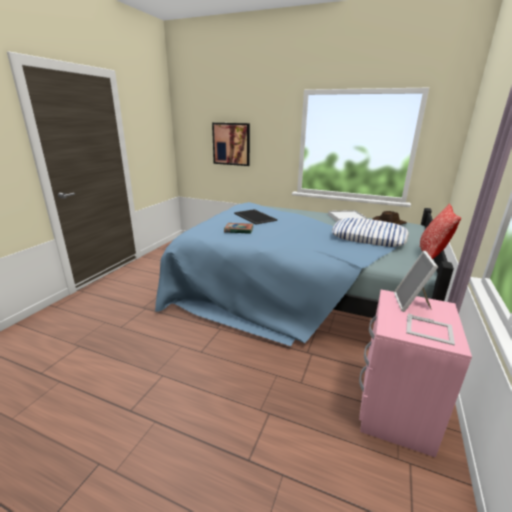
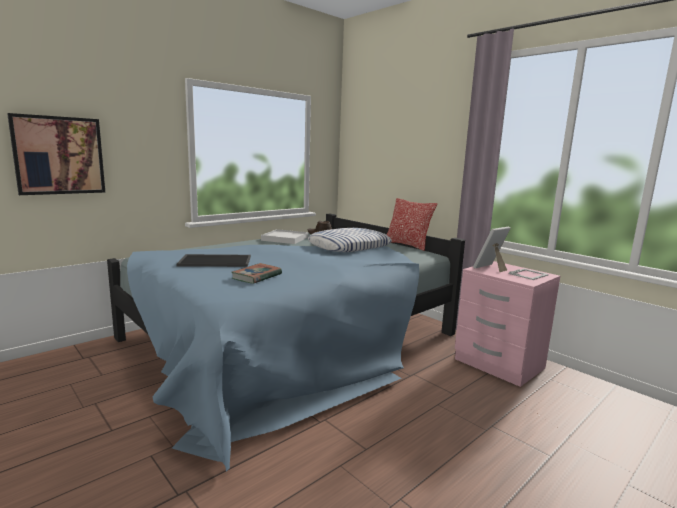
camera: 65 degrees left, 10 degrees down
picture frame [394,251,438,312] -> picture frame turned 105 degrees clockwise [473,227,511,272]

